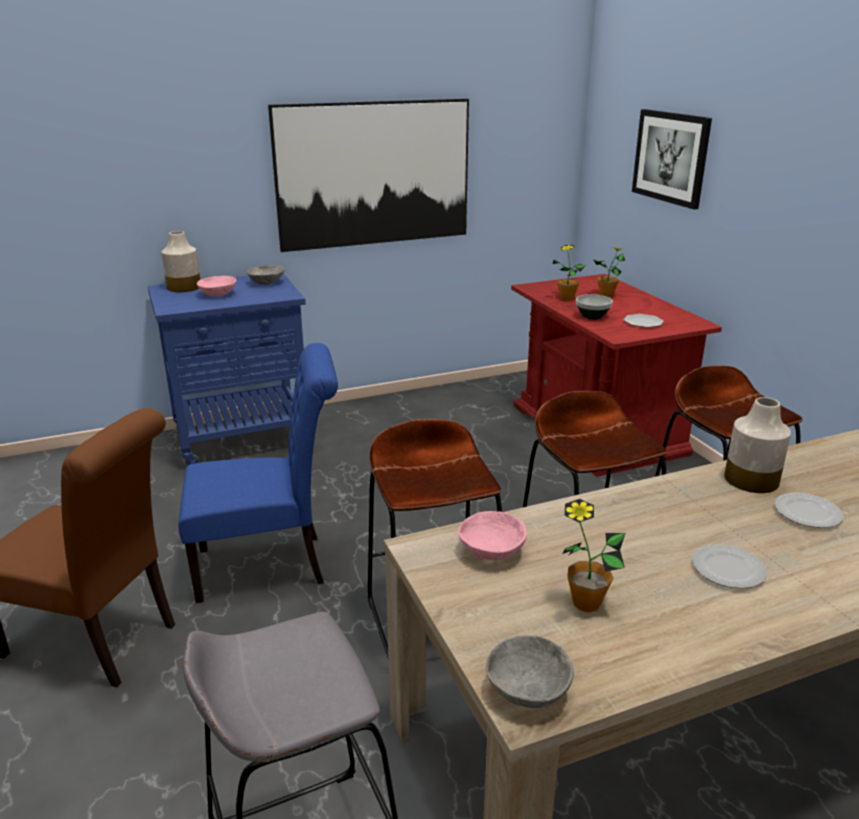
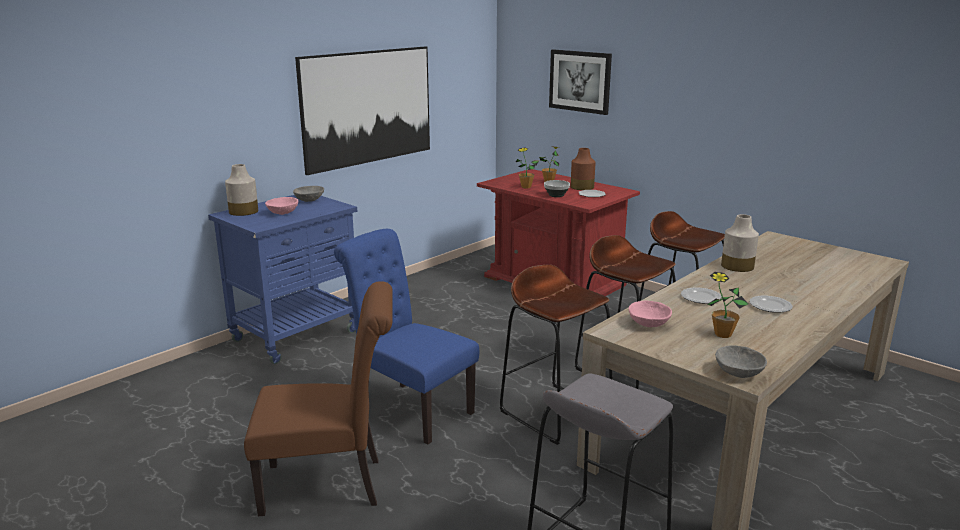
camera: 25 degrees left, 5 degrees down
blue chair [179,343,338,603] -> blue chair turned 105 degrees counterclockwise [334,229,479,444]
plate [775,493,844,528] -> plate moved to [681,287,722,304]
none -> brown vase [571,148,596,190]

